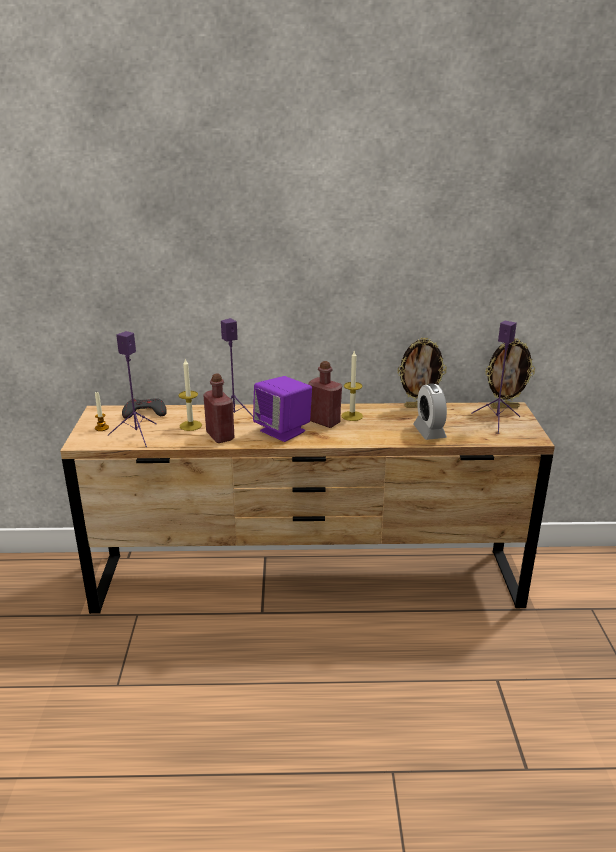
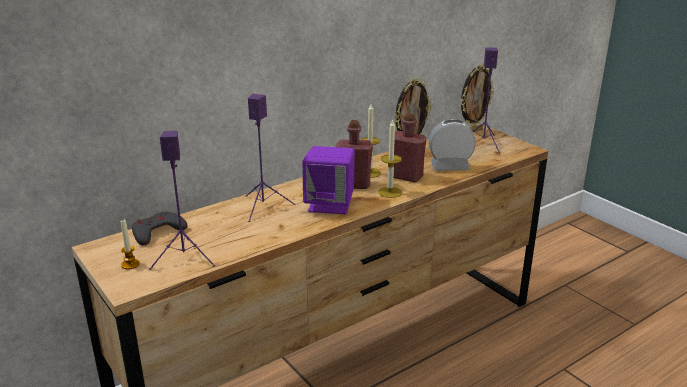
camera: 35 degrees left, 0 degrees up
candle [179,359,202,431] -> candle moved to [378,119,402,198]
red bottle [203,373,235,443] -> red bottle moved to [394,113,426,182]
alarm clock [413,384,447,440] -> alarm clock turned 135 degrees clockwise [429,119,476,171]

